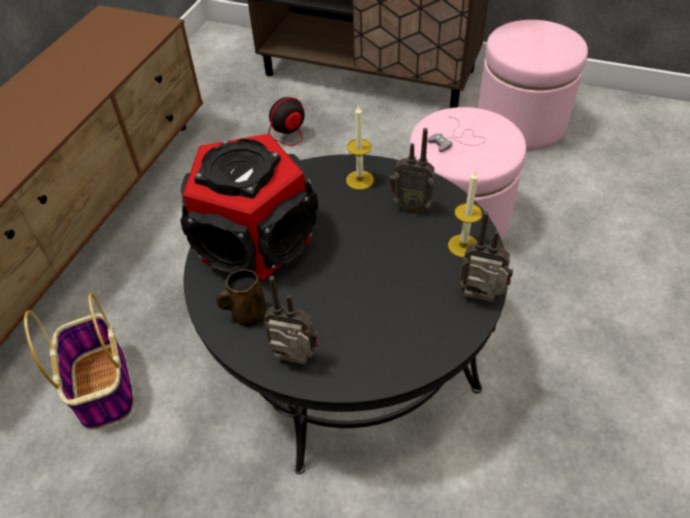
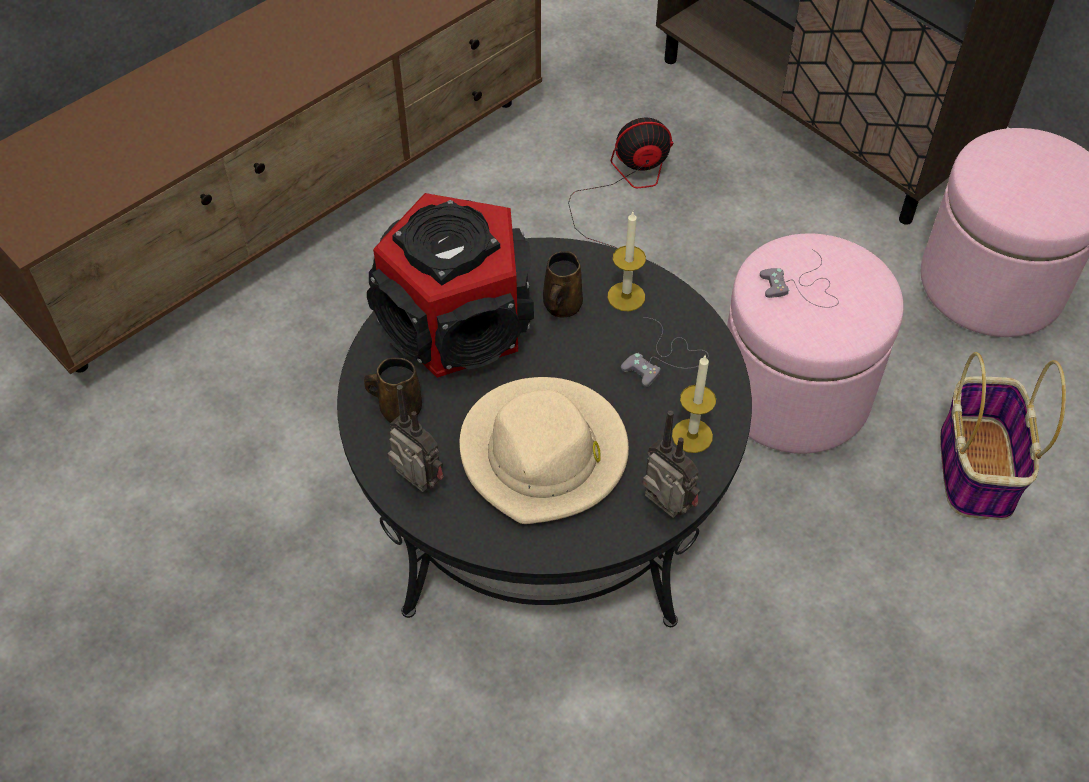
camera: 25 degrees right, 5 degrees up
basket [24,293,134,429] -> basket moved to [940,352,1066,520]
radio [390,128,435,214] -> grey game controller [621,317,709,387]
none -> beige hat [460,377,629,524]
none -> brown mug [543,251,583,317]

